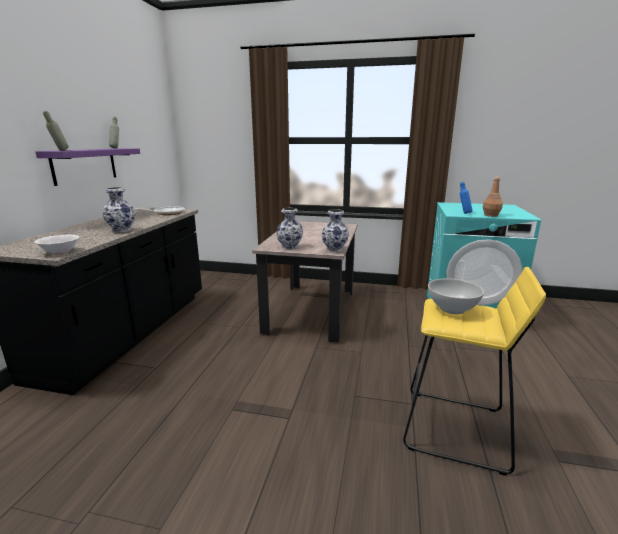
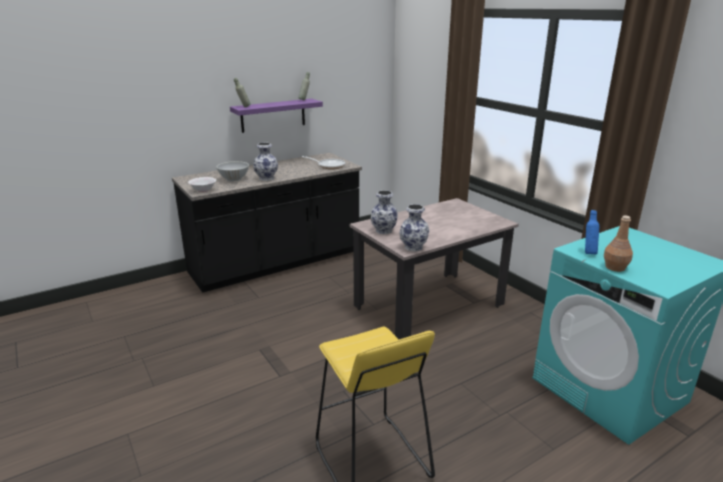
camera: 45 degrees right, 5 degrees up
white bowl [428,278,484,314] -> white bowl moved to [216,161,249,181]

